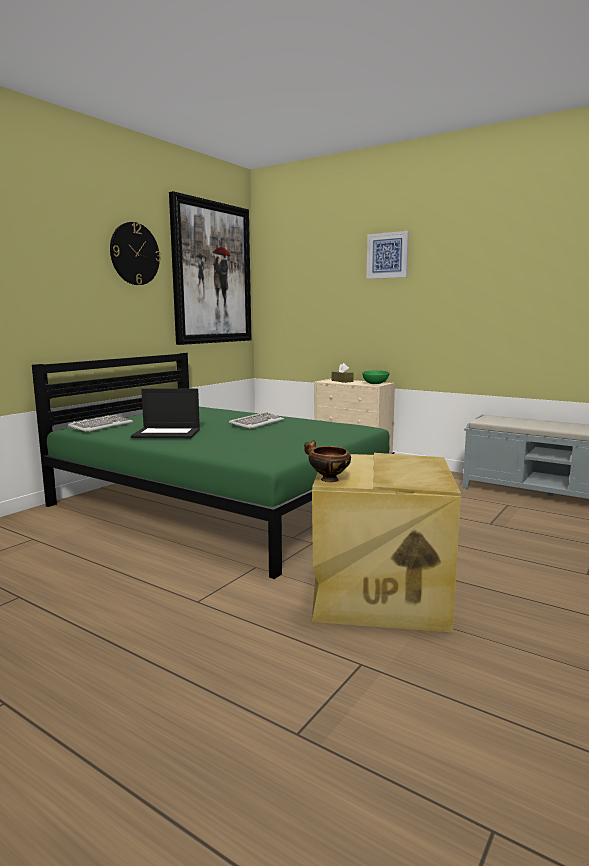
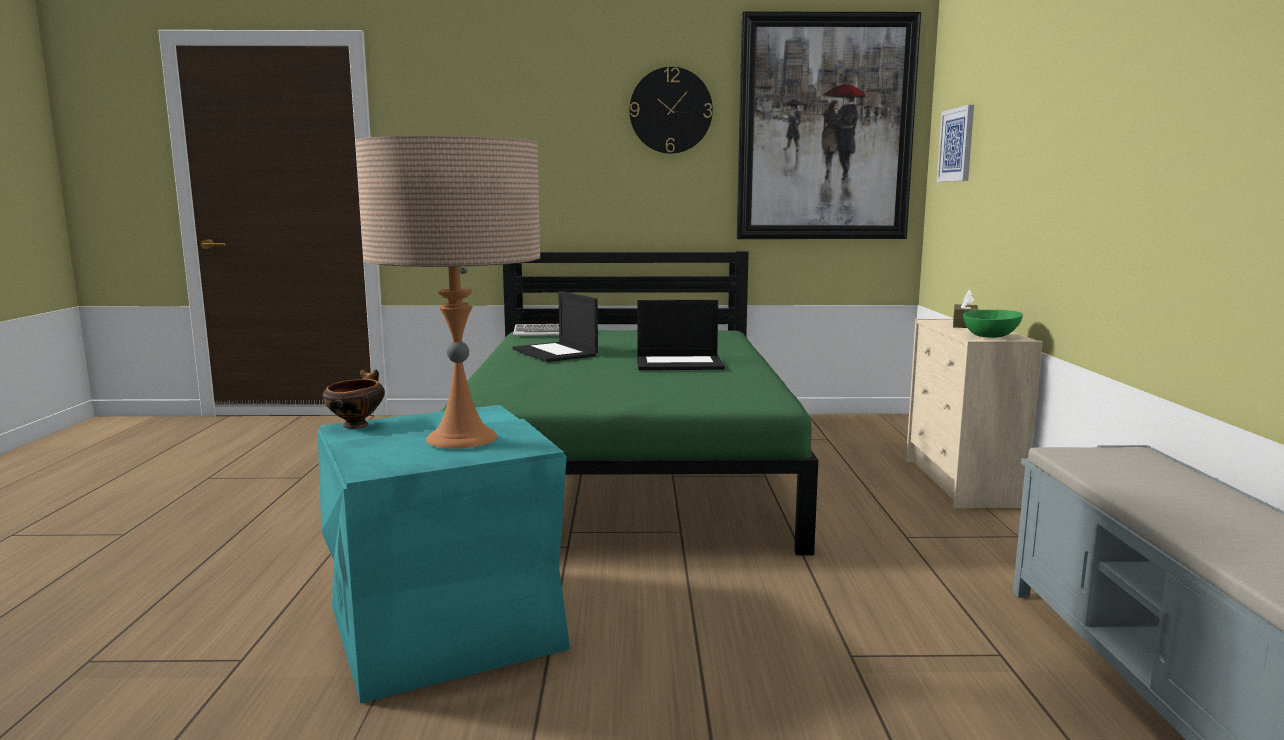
camera: 55 degrees right, 0 degrees up
keyboard [229,412,284,429] -> laptop [637,300,725,370]
beige storage box [312,453,461,632] -> turquoise storage box [317,405,570,703]
picture [367,231,409,279] -> picture moved to [937,105,974,182]
none -> beige table lamp [356,136,540,448]

